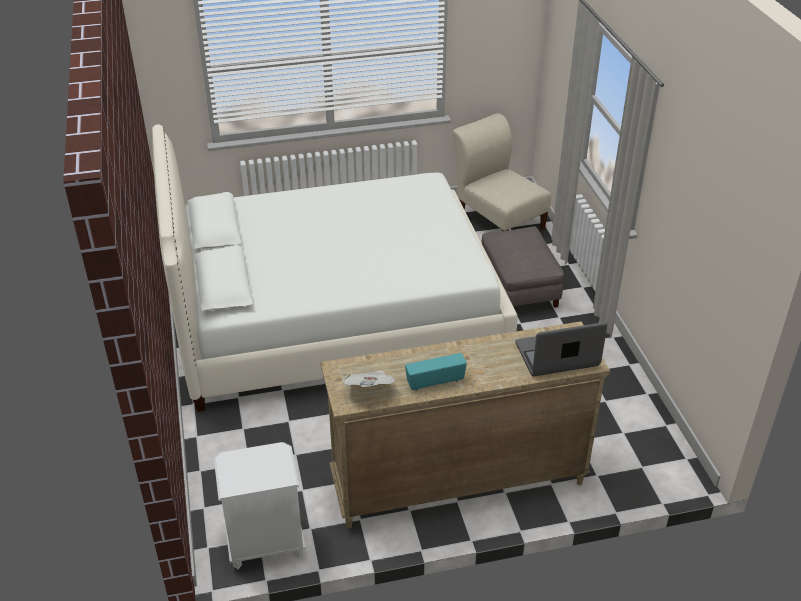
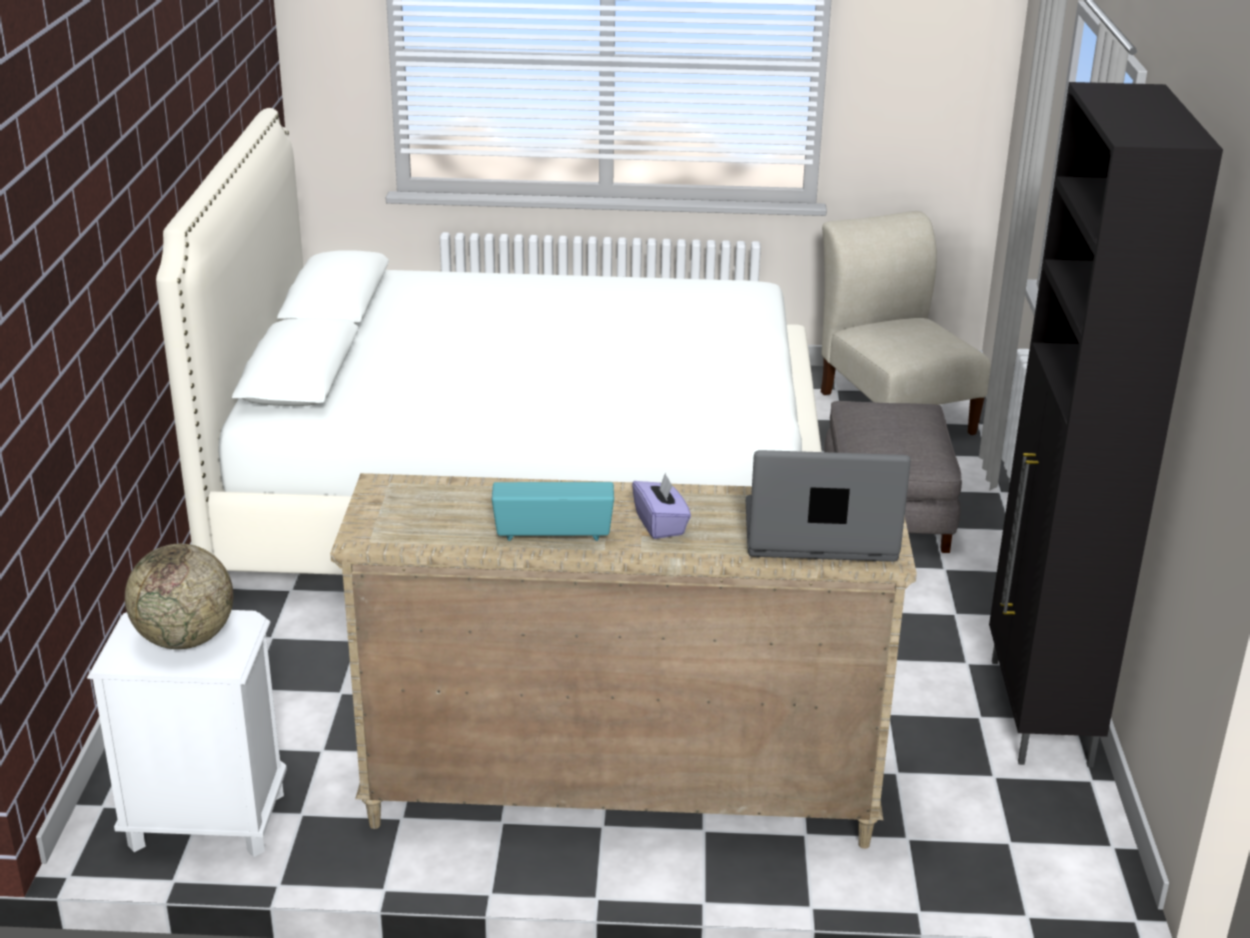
camera: 15 degrees right, 10 degrees down
newspaper [342,371,397,387] -> none
none -> globe [125,544,233,649]
none -> purple tissue box [632,472,691,539]
none -> black cabinet [989,82,1223,767]

